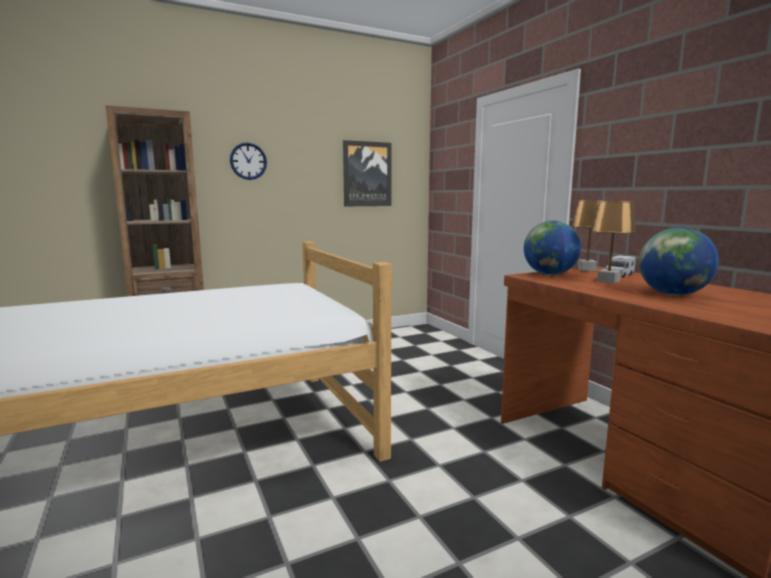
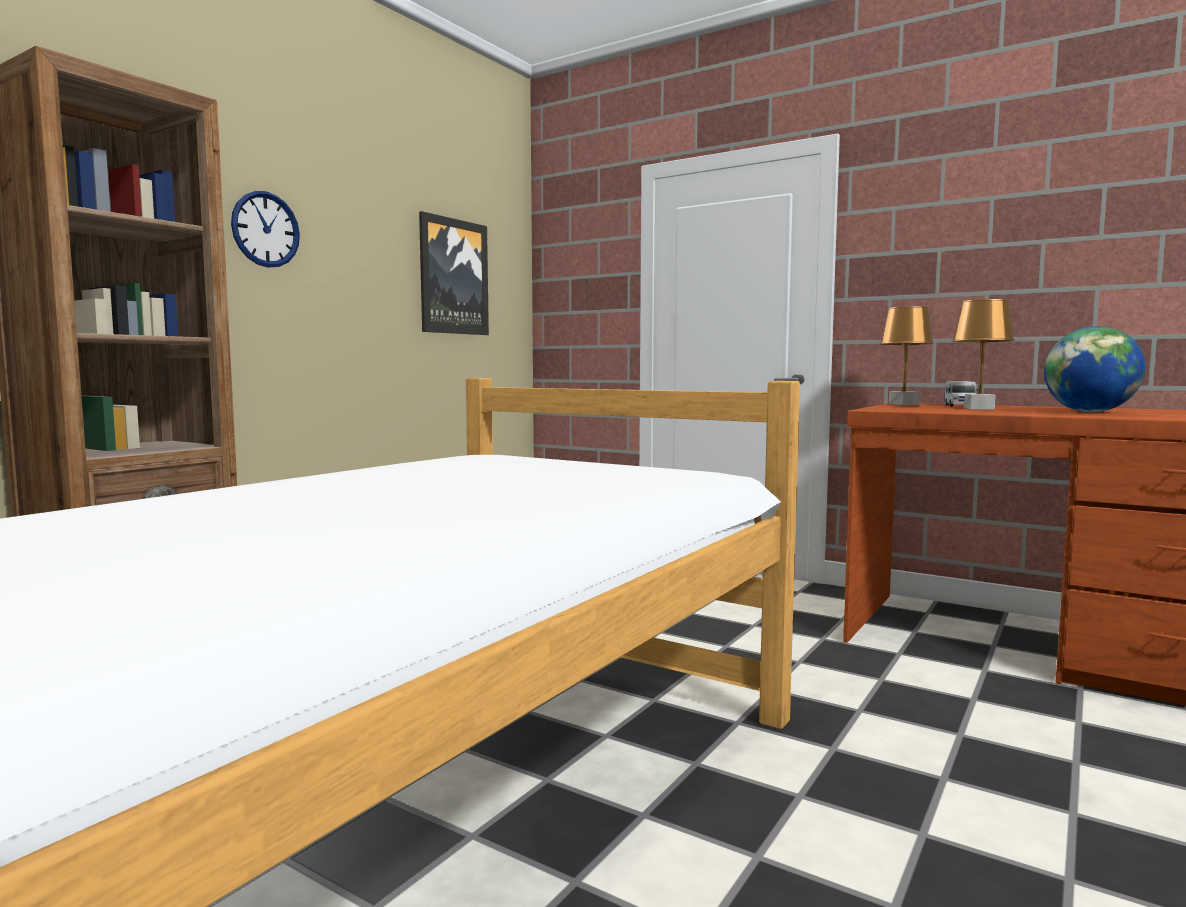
camera: 30 degrees left, 5 degrees down
globe [524,221,581,275] -> none

